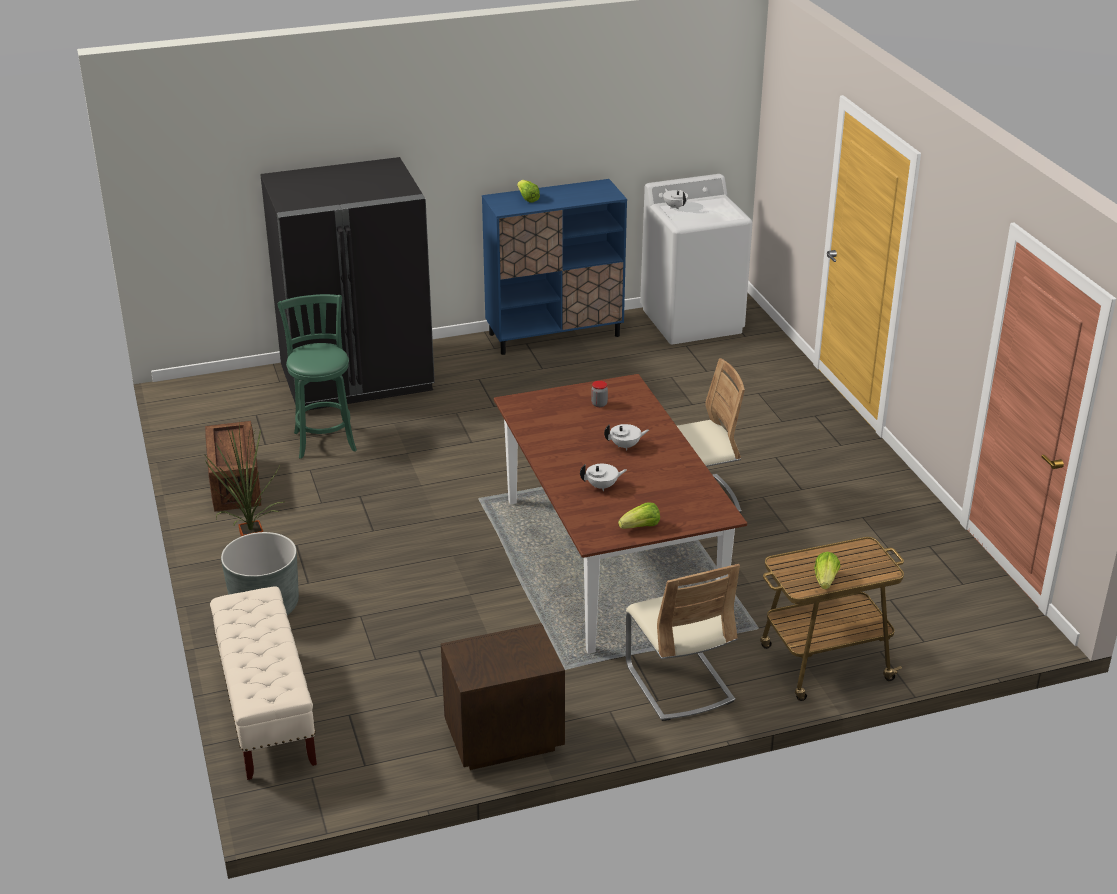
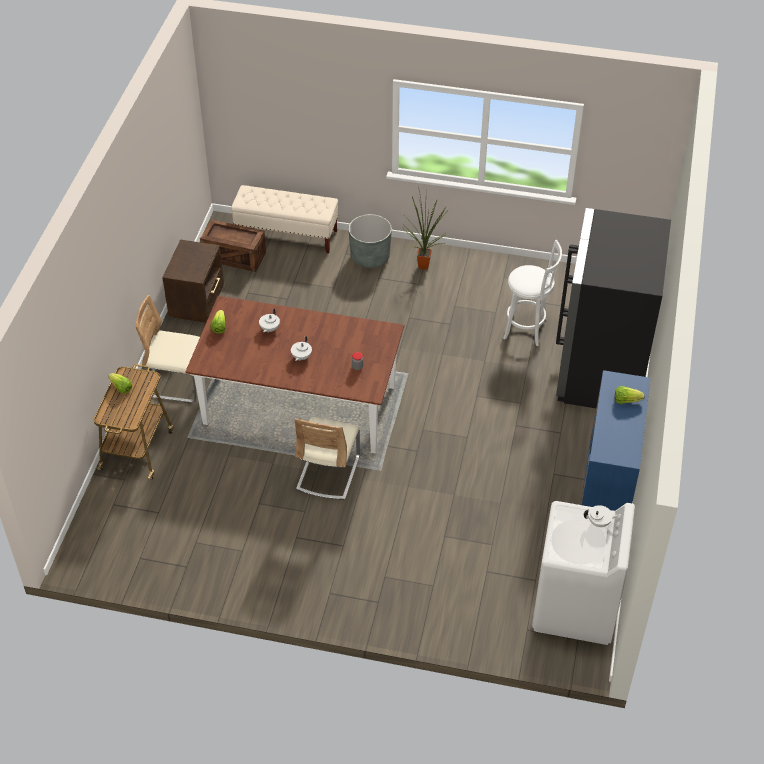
camera: 120 degrees right, 15 degrees up
crate [205,421,261,512] -> crate moved to [200,220,266,272]
green stool [278,294,357,459] -> white stool [503,240,562,346]

